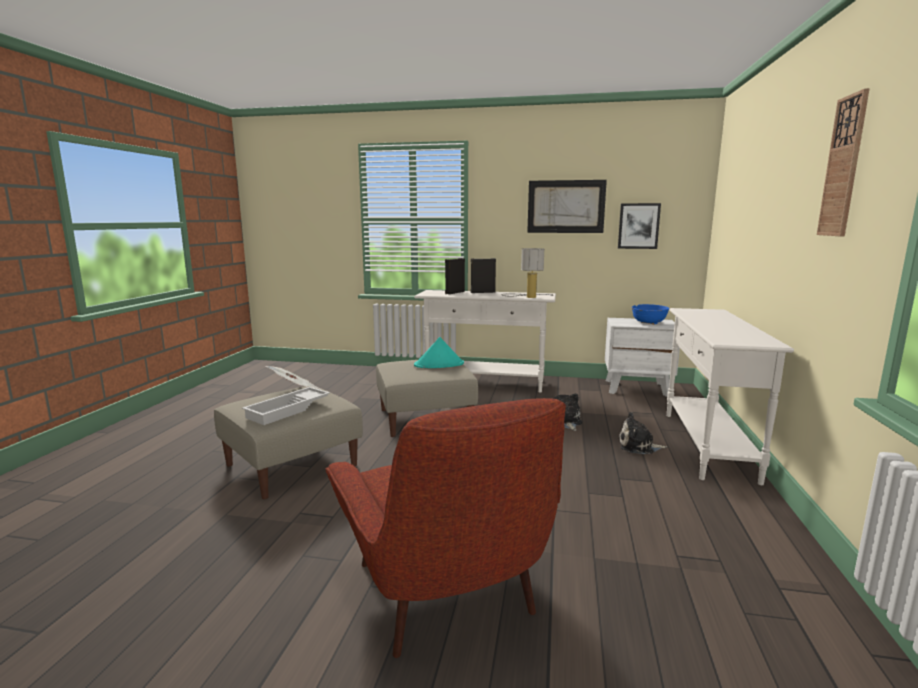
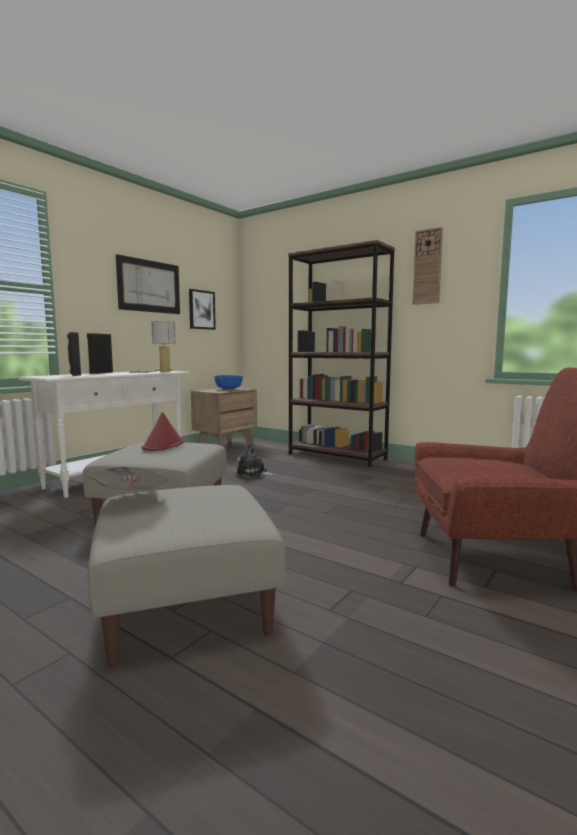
camera: 65 degrees left, 5 degrees down
white tray [242,387,330,425] -> none
turquoise hat [414,337,464,368] -> red hat [142,412,184,451]
white nightstand [605,318,680,397] -> brown nightstand [191,388,257,447]
plush toy [619,412,667,454] -> none
white console table [667,308,794,485] -> brown bookcase [288,240,395,467]

